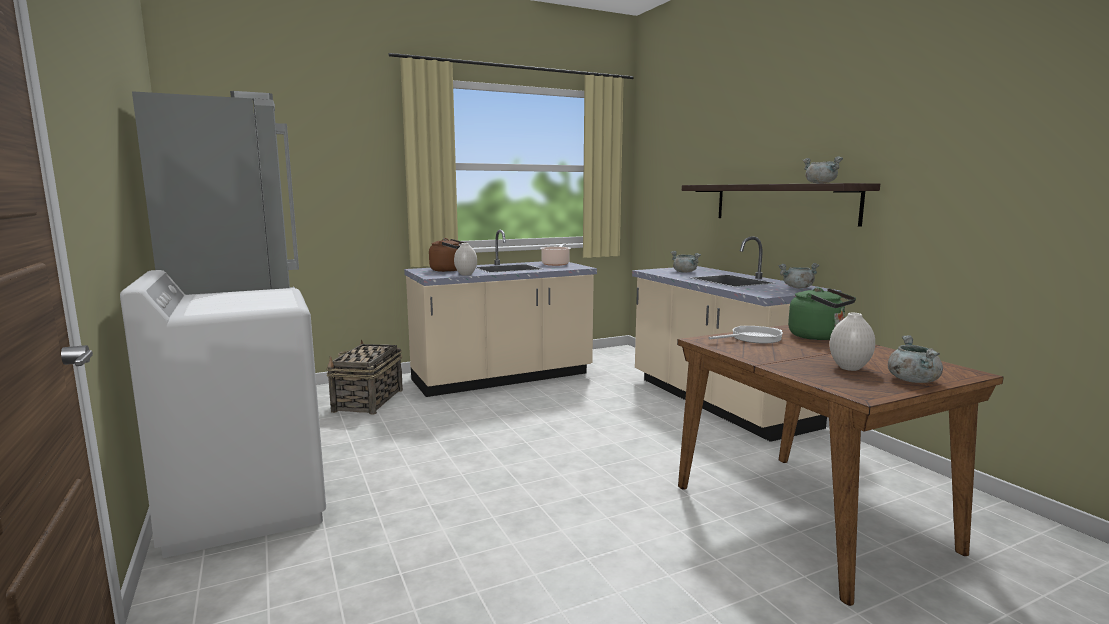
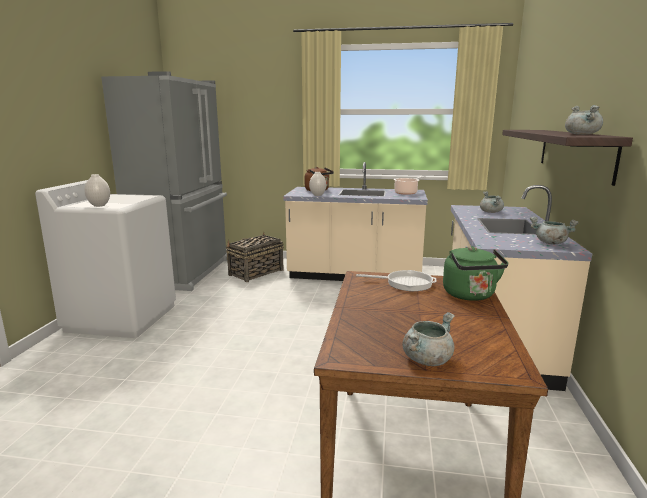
camera: 35 degrees right, 5 degrees up
white vase [829,313,875,371] -> white vase moved to [84,174,110,207]

